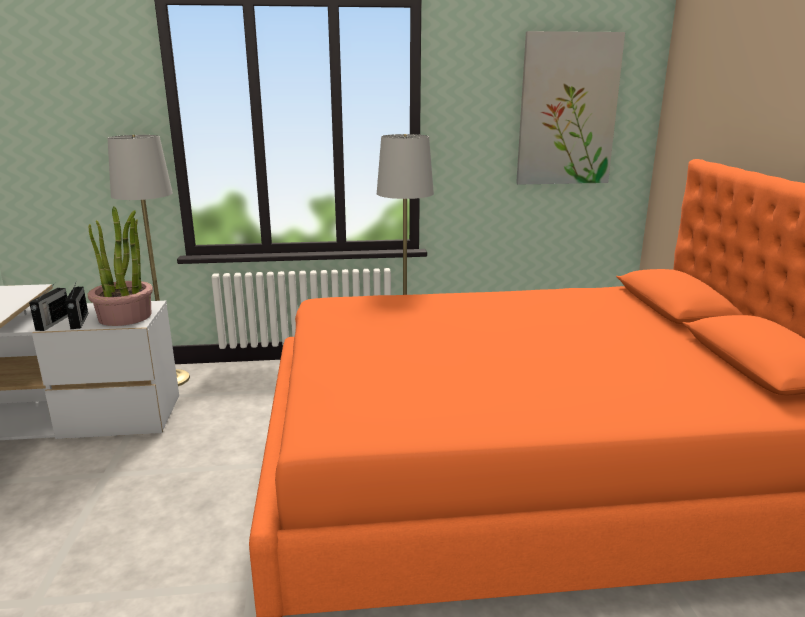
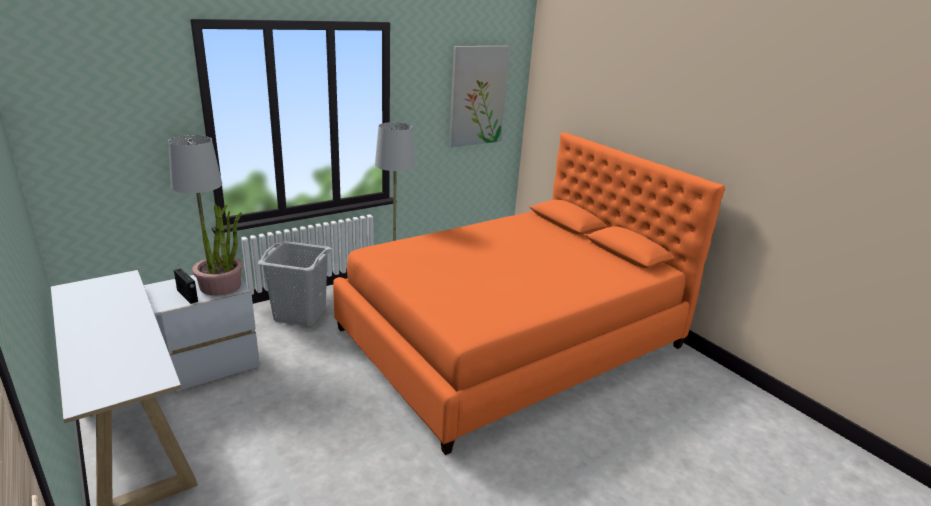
camera: 30 degrees left, 5 degrees up
radio [29,284,68,331] -> none
none -> grey laundry basket [258,241,332,326]

